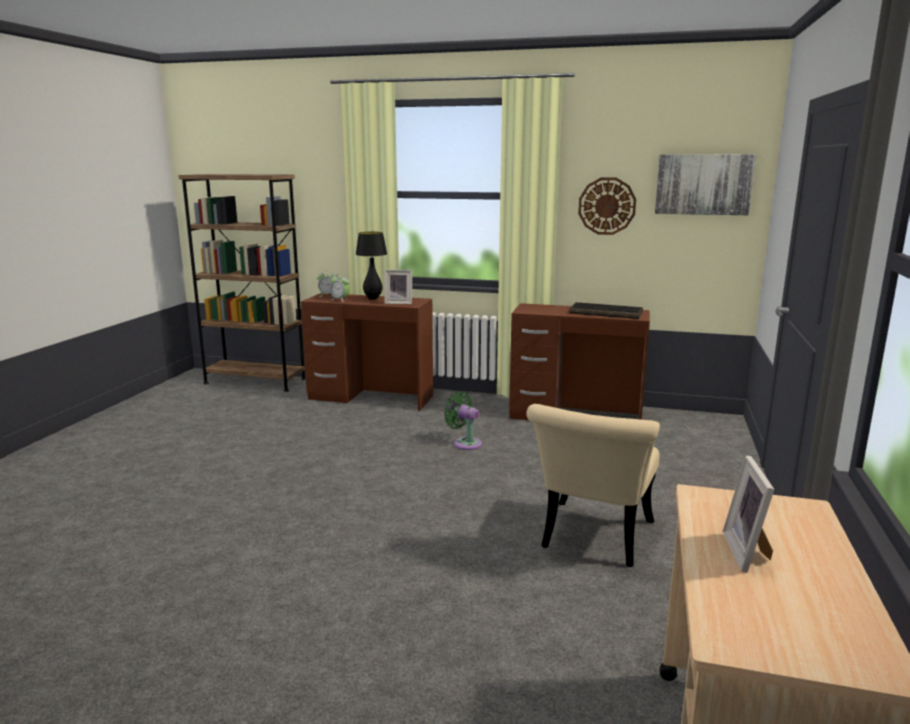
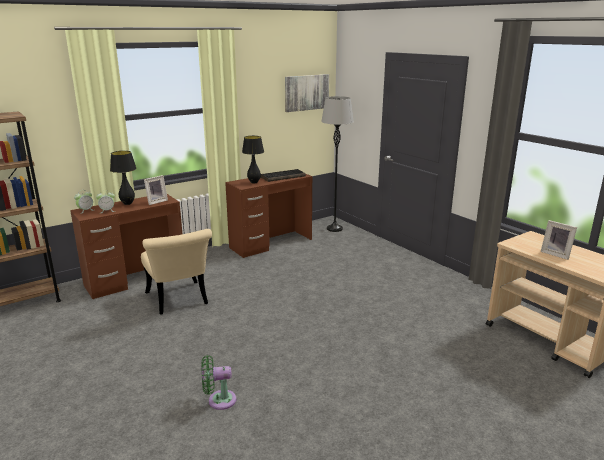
camera: 50 degrees left, 5 degrees up
green fan [444,392,482,450] -> green fan moved to [201,355,236,410]
beige chair [526,404,660,567] -> beige chair moved to [141,229,212,314]
wall clock [578,177,636,235] -> none
none -> black table lamp [242,136,264,183]
none -> grey floor lamp [321,96,354,232]

